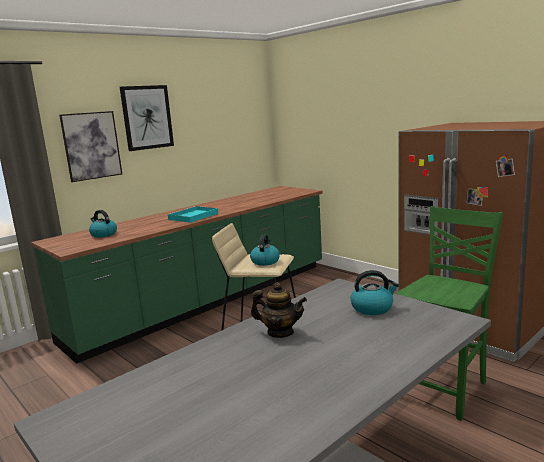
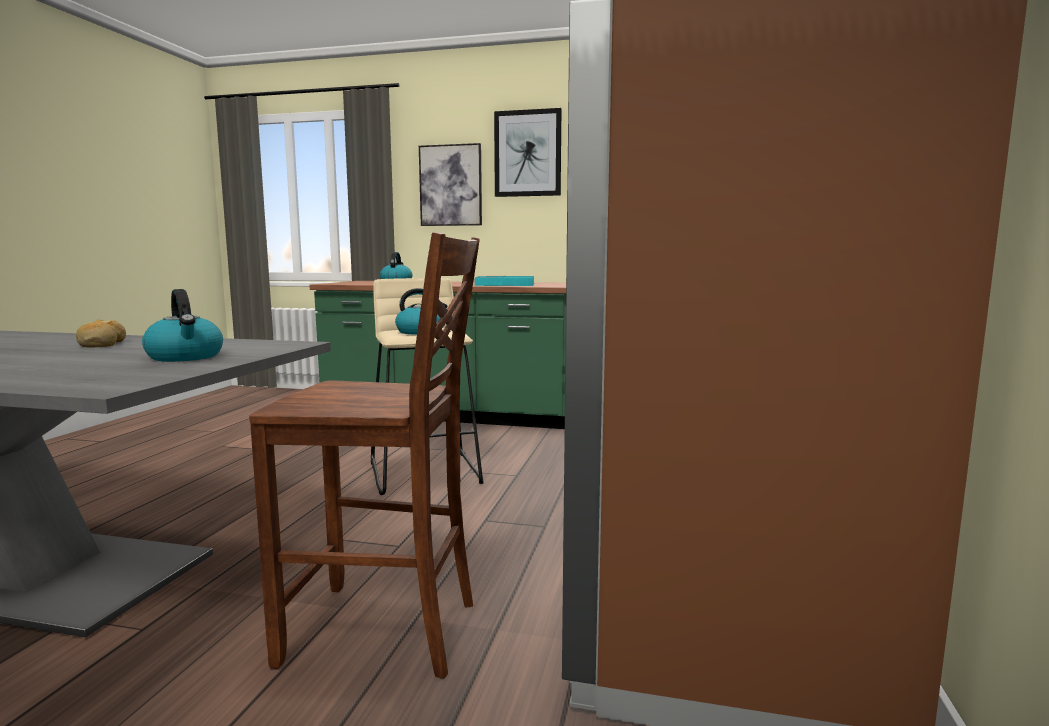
camera: 55 degrees right, 5 degrees down
teapot [251,282,307,338] -> bread [76,319,126,347]
green chair [396,206,503,421] -> brown chair [249,232,480,679]

